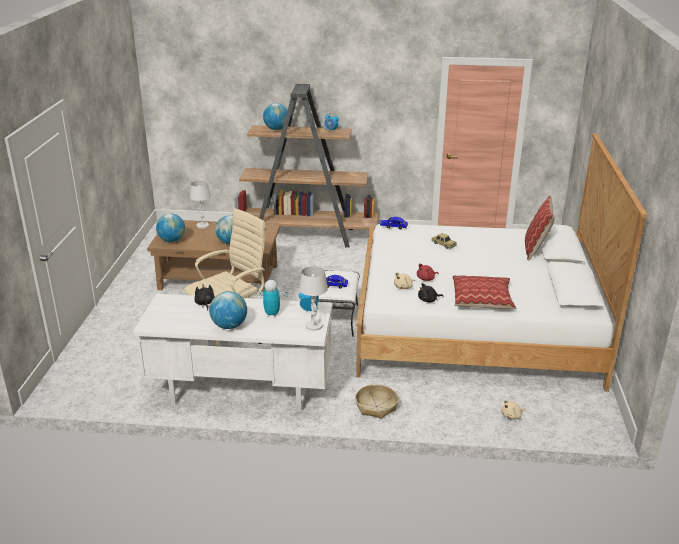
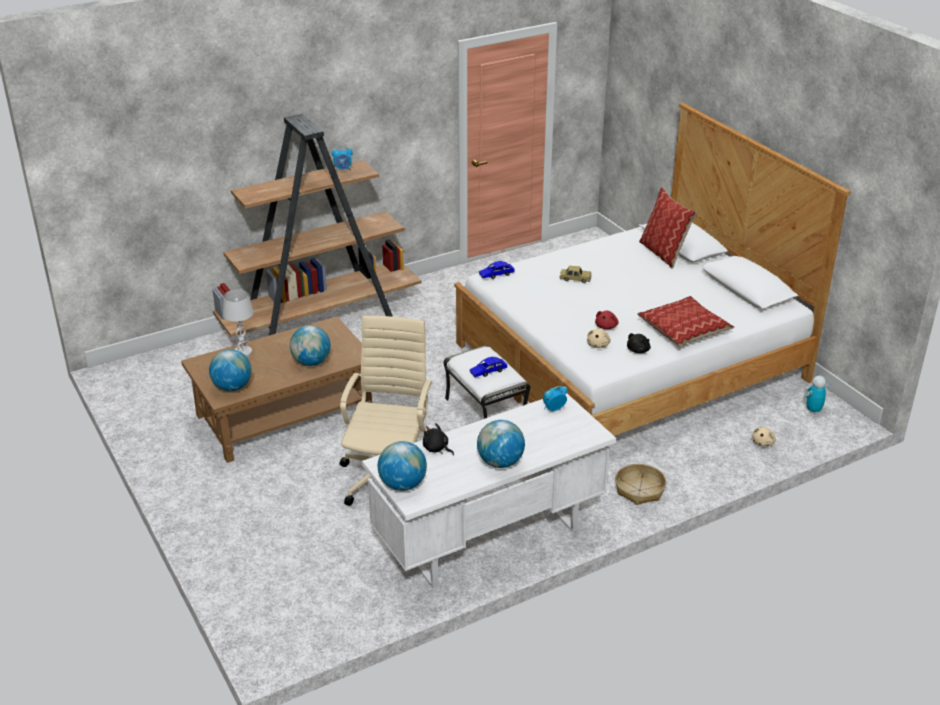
camera: 35 degrees left, 5 degrees up
toy robot [254,280,288,317] -> toy robot moved to [804,375,831,414]
globe [263,103,288,130] -> globe moved to [378,441,427,491]
white table lamp [299,266,328,331] -> none

